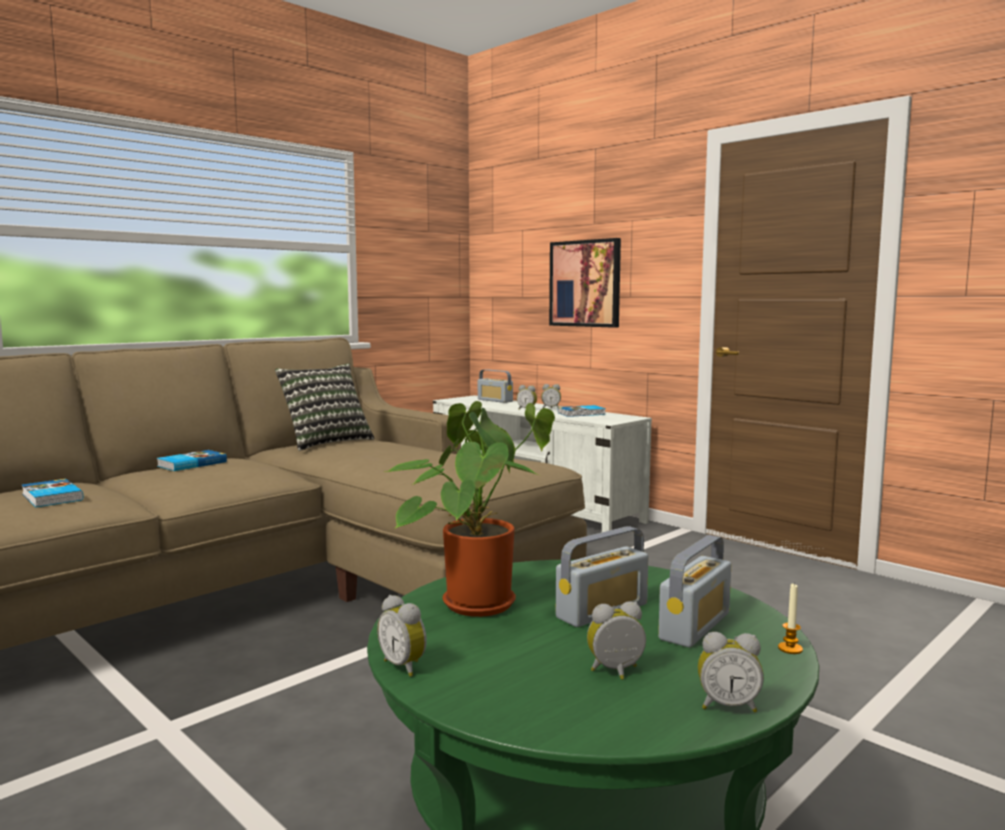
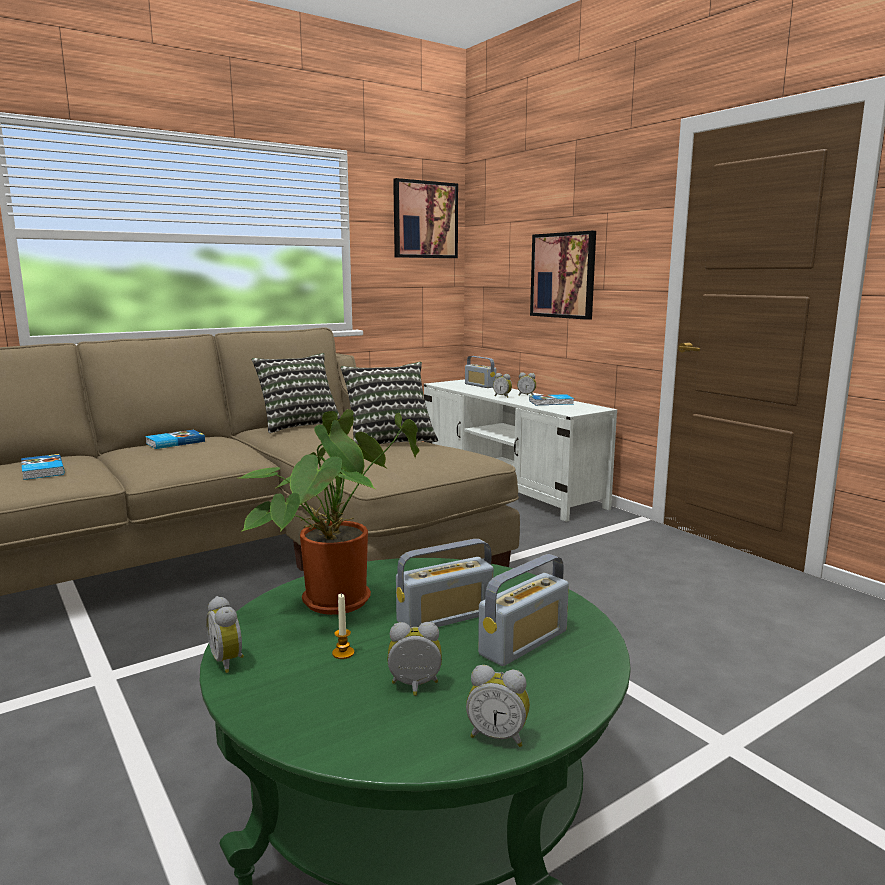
camera: 10 degrees right, 5 degrees up
candle [778,584,803,654] -> candle moved to [332,593,354,659]
none -> pillow [340,362,438,444]
none -> picture [393,178,458,258]

